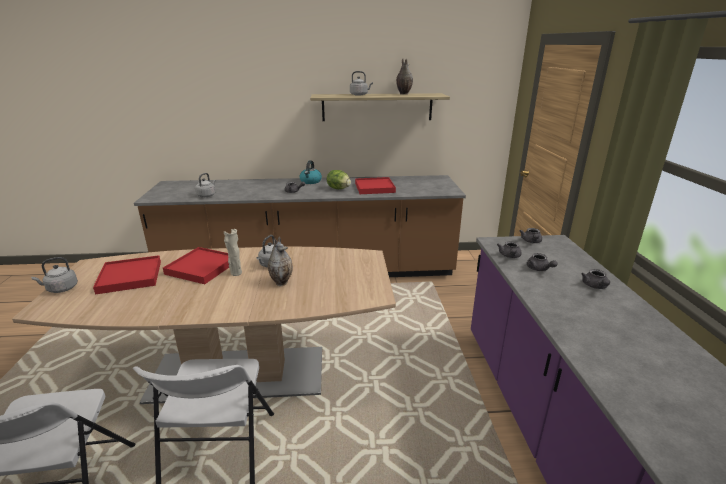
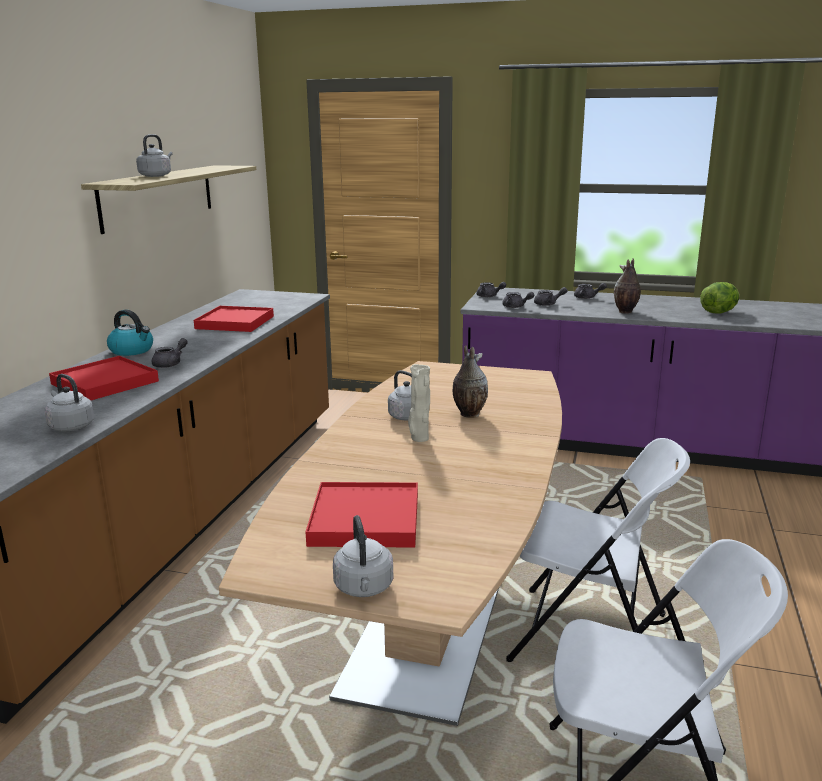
camera: 70 degrees left, 5 degrees down
red tray [163,247,229,284] -> red tray moved to [49,356,159,400]
lettuce [326,170,351,189] -> lettuce moved to [700,282,739,313]
vase [396,58,413,95] -> vase moved to [614,259,641,314]

